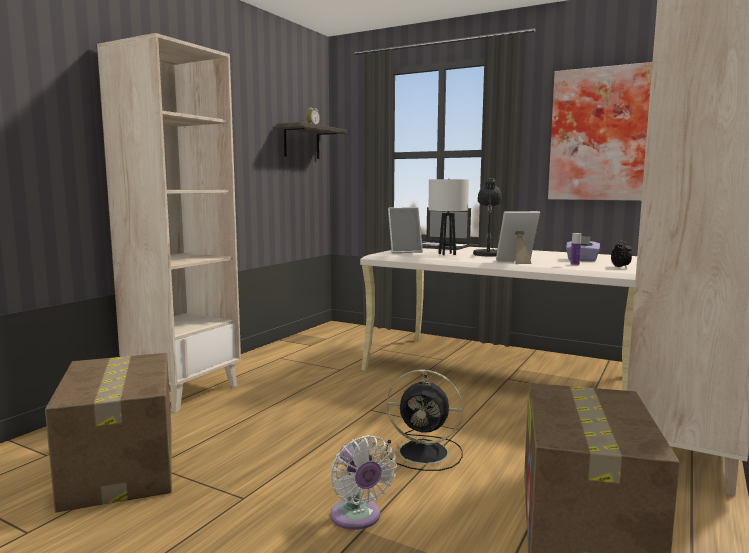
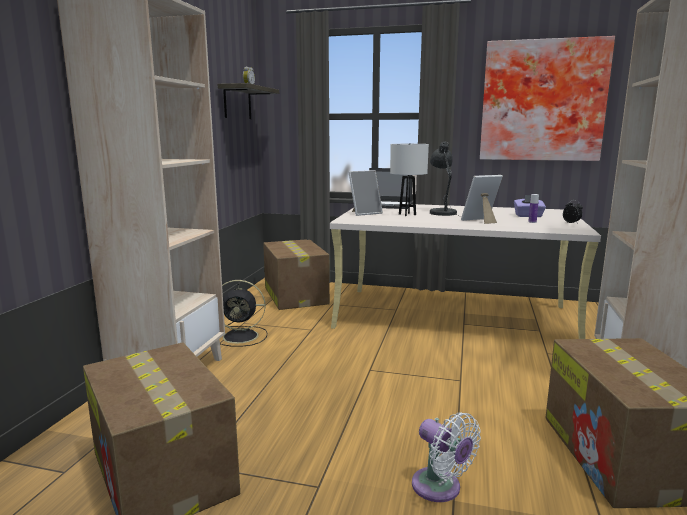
camera: 15 degrees left, 5 degrees up
black fan [386,369,463,471] -> black fan moved to [220,280,267,347]
none -> cardboard box [263,239,330,310]

